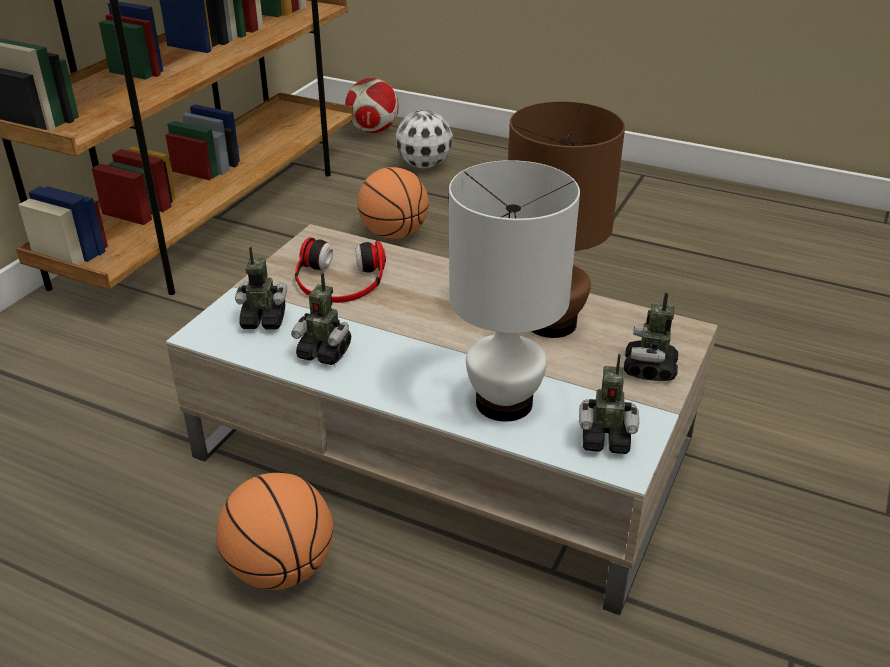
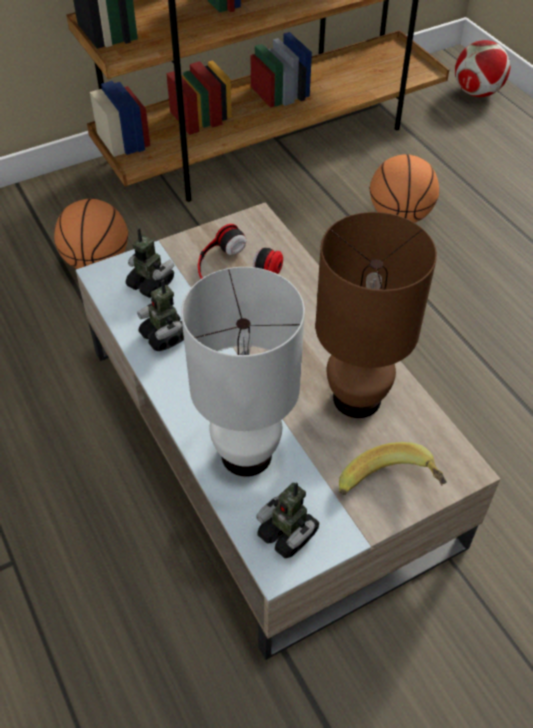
camera: 35 degrees right, 15 degrees up
basketball [216,473,333,590] -> basketball moved to [54,199,128,269]
football [396,110,453,169] -> none
toy robot [624,293,678,381] -> banana [339,442,447,495]

